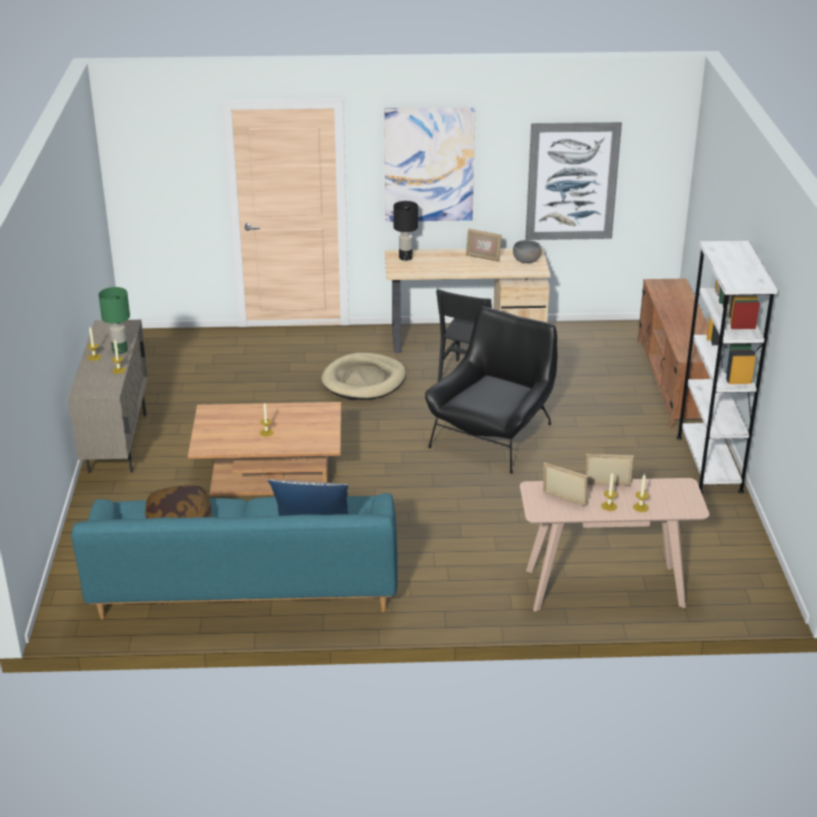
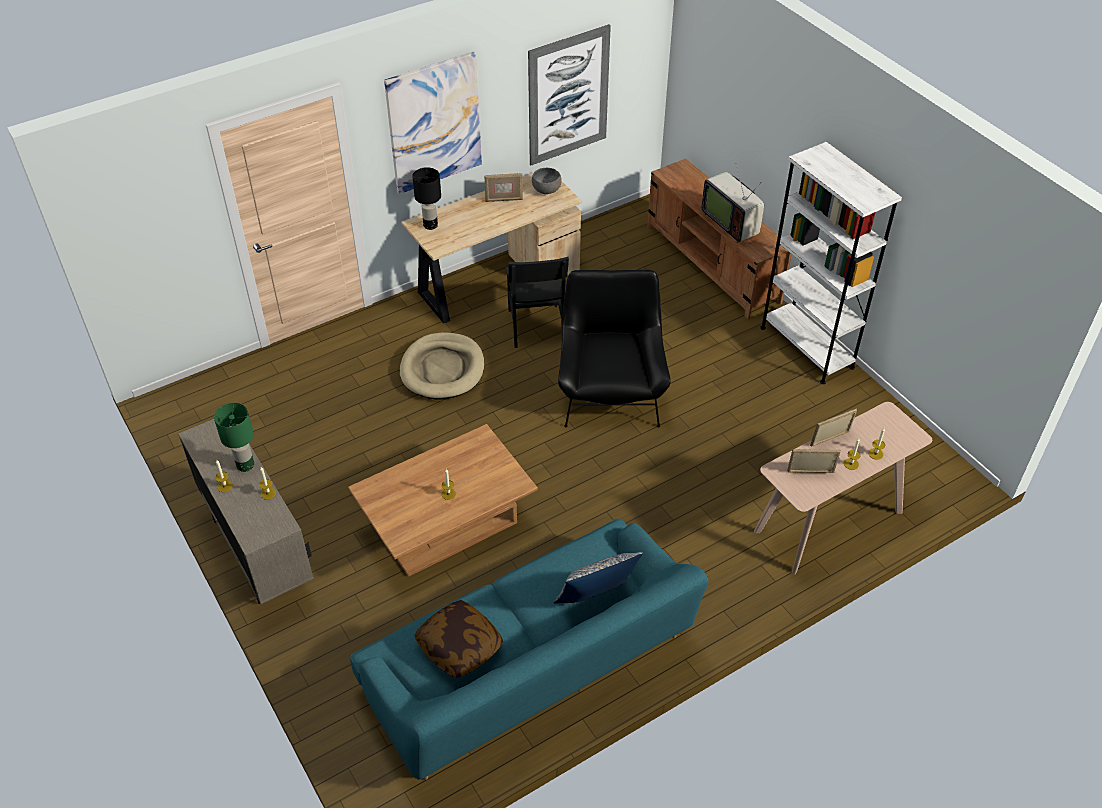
camera: 30 degrees left, 15 degrees up
none -> television [702,165,764,243]

